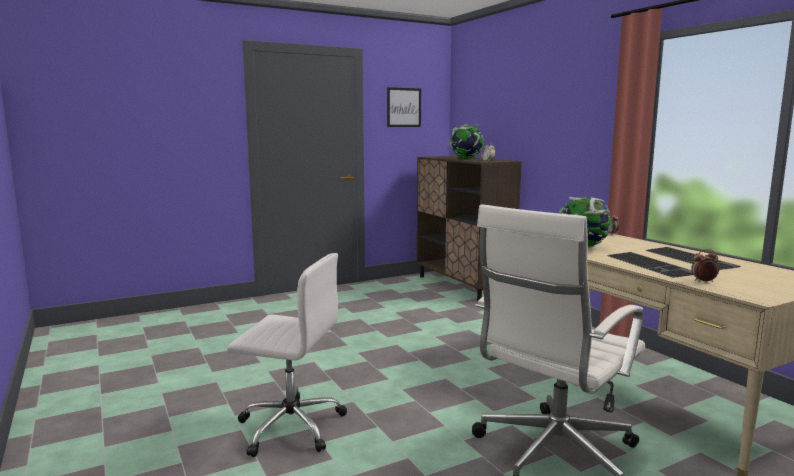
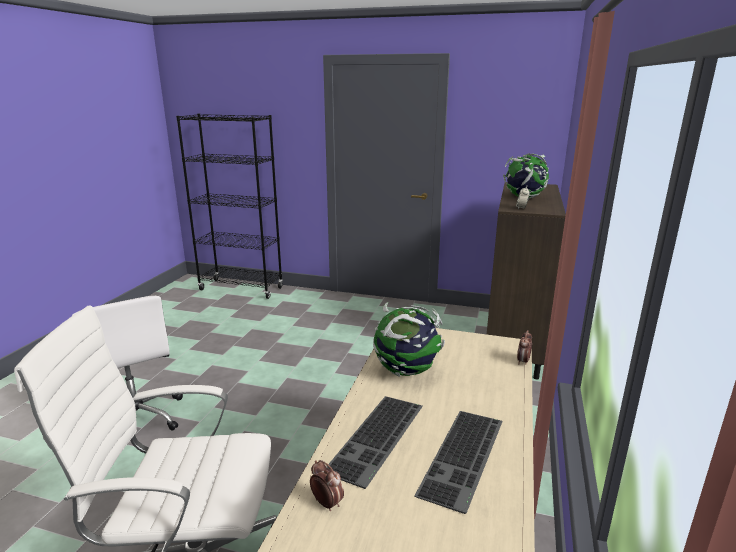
camera: 45 degrees right, 10 degrees up
picture [387,87,421,127] -> none
none -> black bookcase [176,114,283,299]

